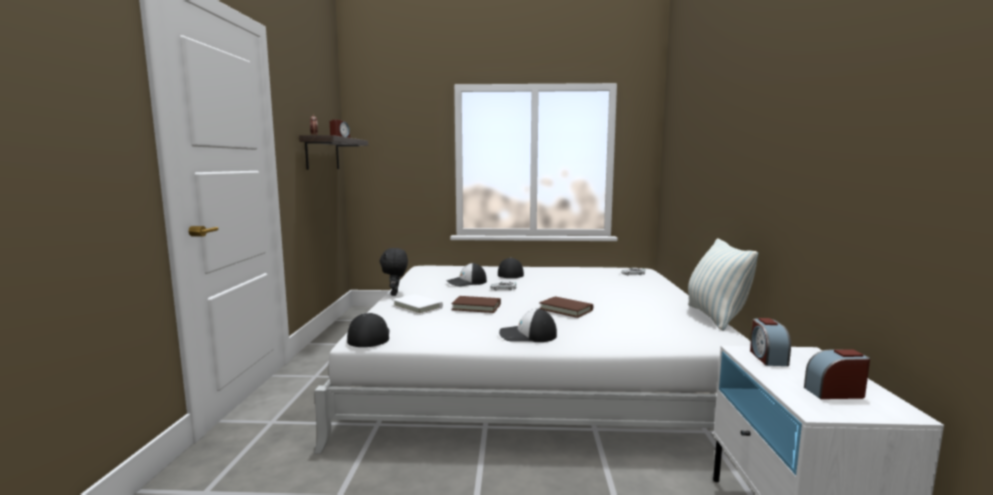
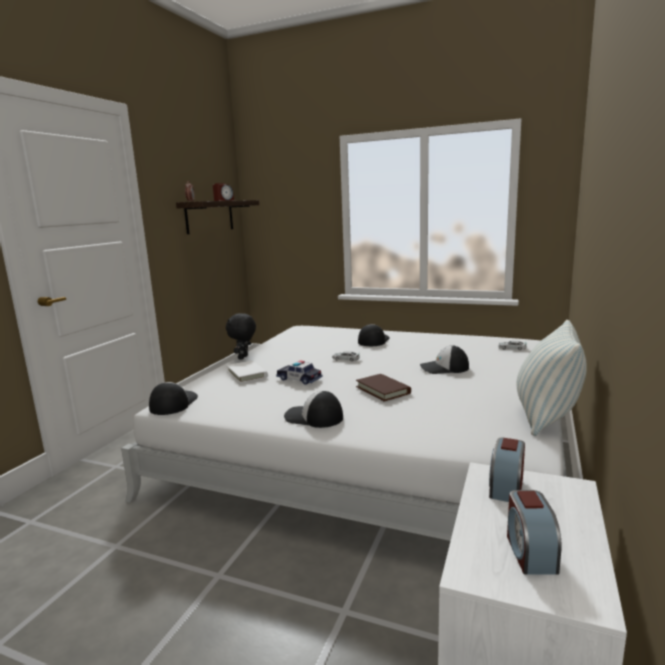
camera: 20 degrees right, 5 degrees up
cap [446,263,487,286] -> cap moved to [420,345,469,374]
brown book [451,296,501,313] -> toy car [276,360,322,385]
alarm clock [804,349,870,399] -> alarm clock turned 105 degrees counterclockwise [507,490,562,575]

